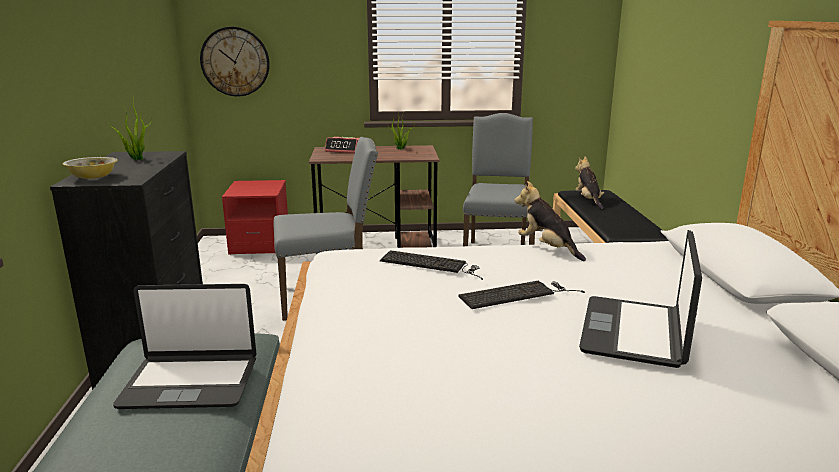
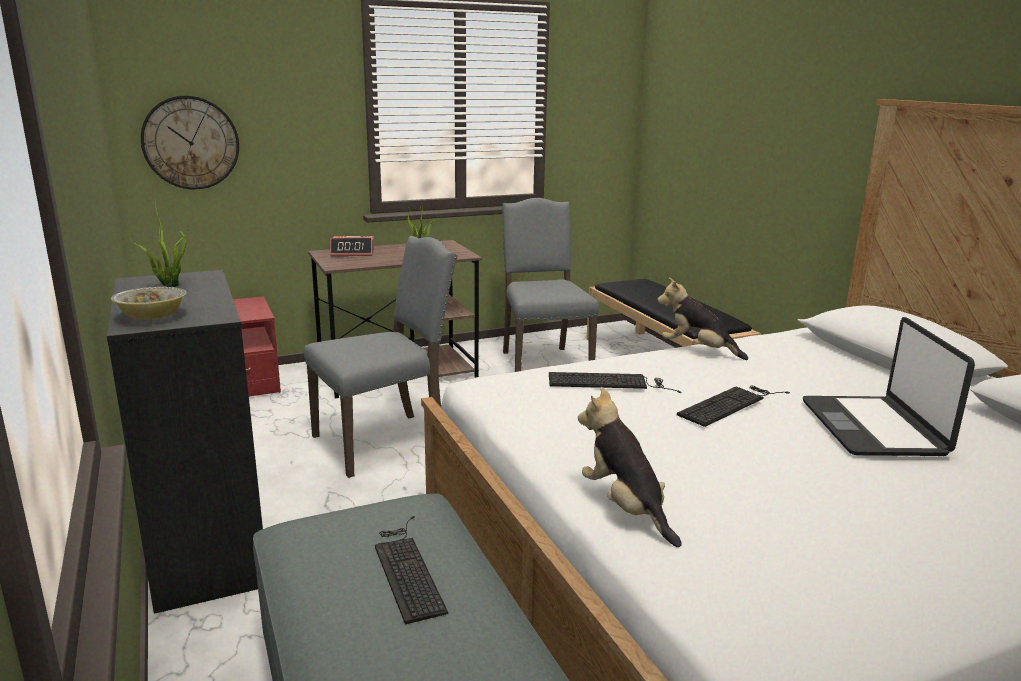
camera: 20 degrees left, 0 degrees up
laptop [113,284,257,409] -> keyboard [375,516,448,624]
plush toy [575,157,604,209] -> plush toy moved to [578,387,682,547]

